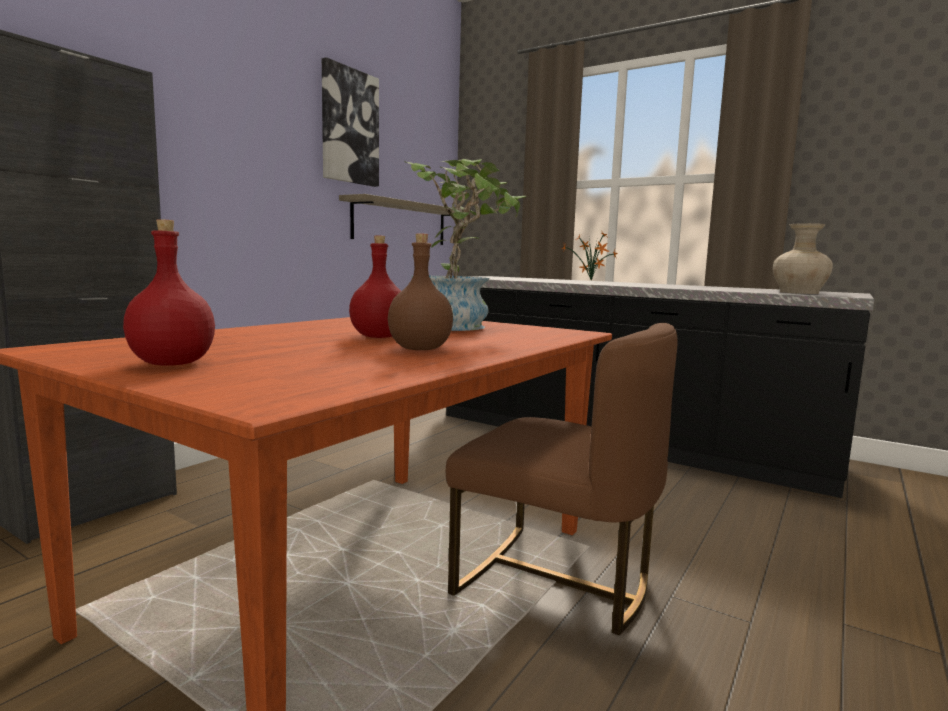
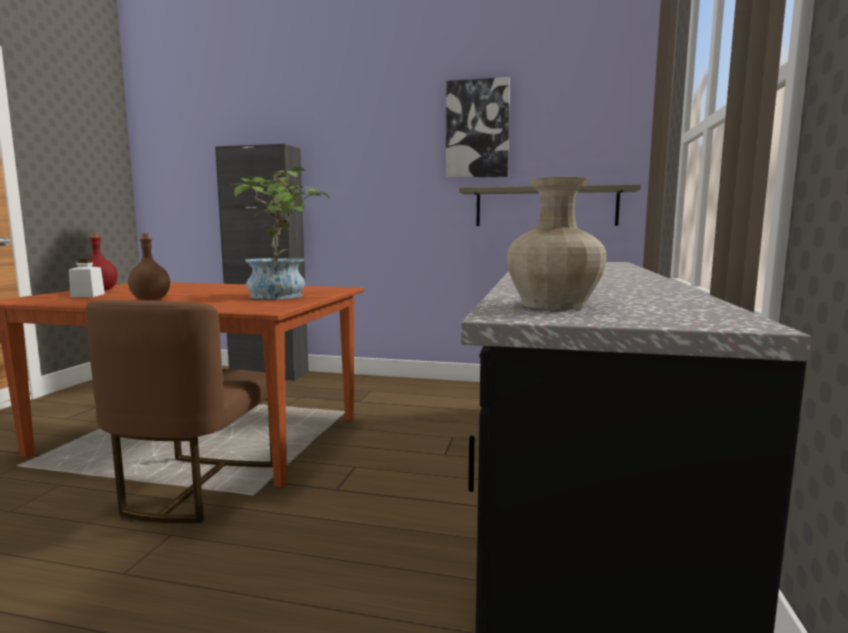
camera: 70 degrees right, 0 degrees up
red bottle [349,235,401,338] -> none
potted plant [562,230,617,280] -> none
none -> white jar [69,258,105,297]

